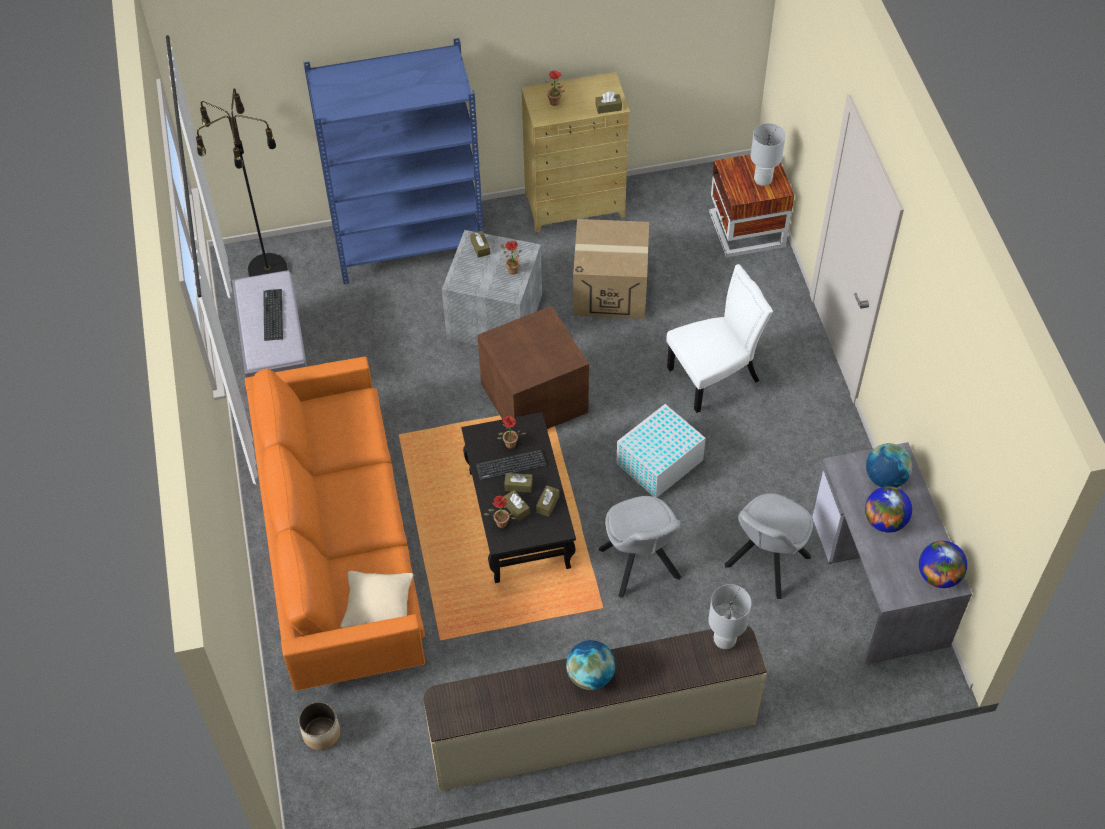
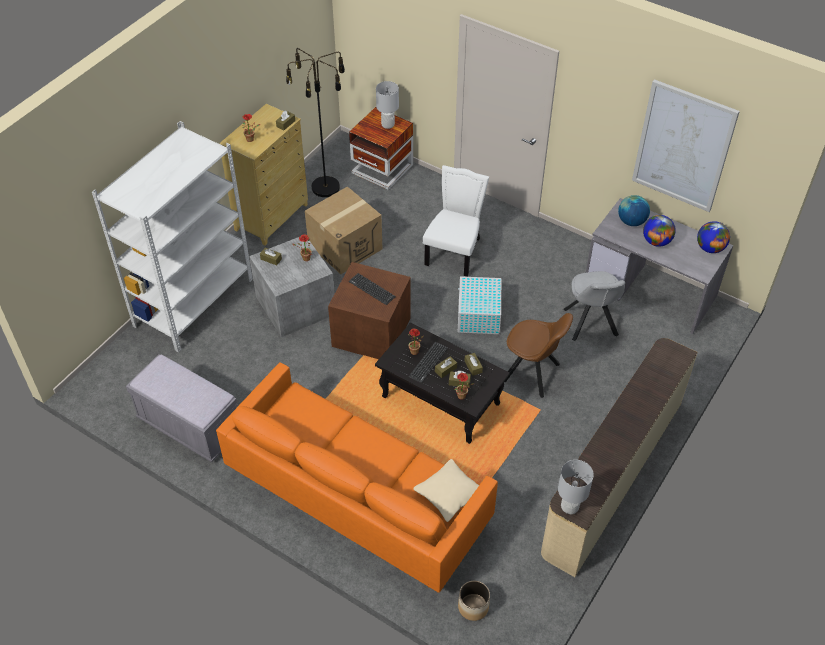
camera: 45 degrees left, 5 degrees down
floor lamp [196,88,288,277] -> floor lamp moved to [286,48,345,197]
keyboard [263,289,283,341] -> keyboard moved to [349,273,396,305]
blue bookcase [303,38,484,284] -> white bookcase [92,121,253,352]
globe [566,640,616,690] -> none
grey chair [598,496,681,598] -> brown chair [504,313,573,398]
grey table lamp [708,584,751,649] -> grey table lamp moved to [558,460,594,515]
none -> picture [632,79,740,212]

